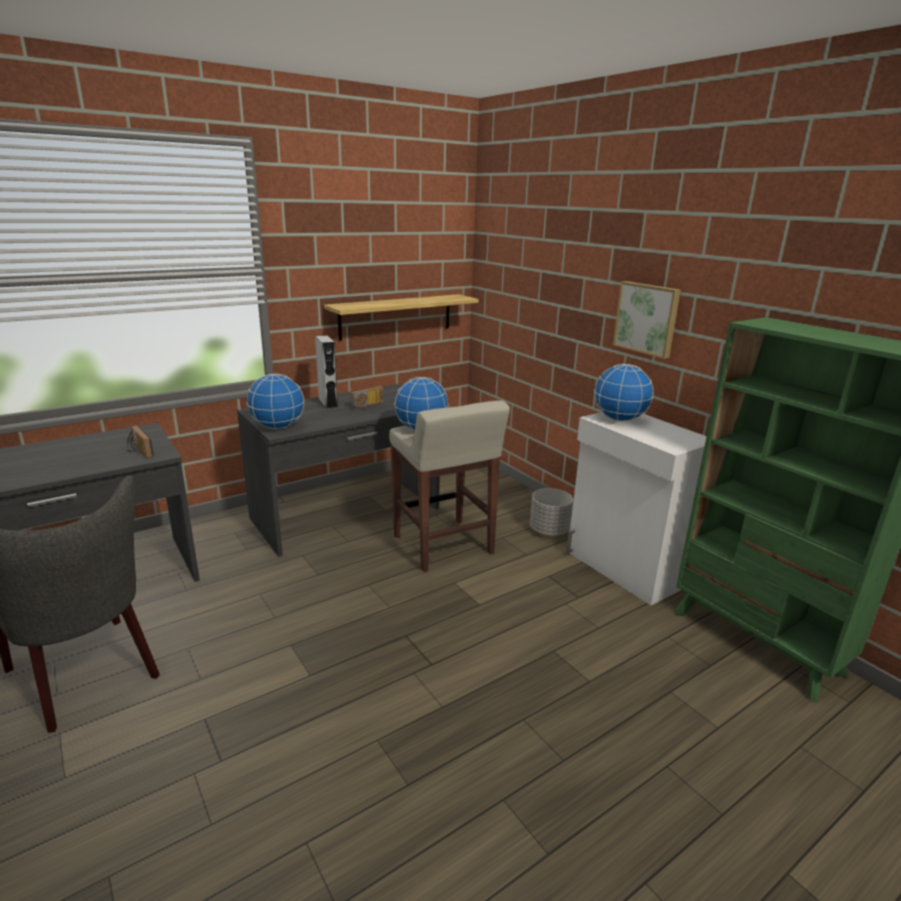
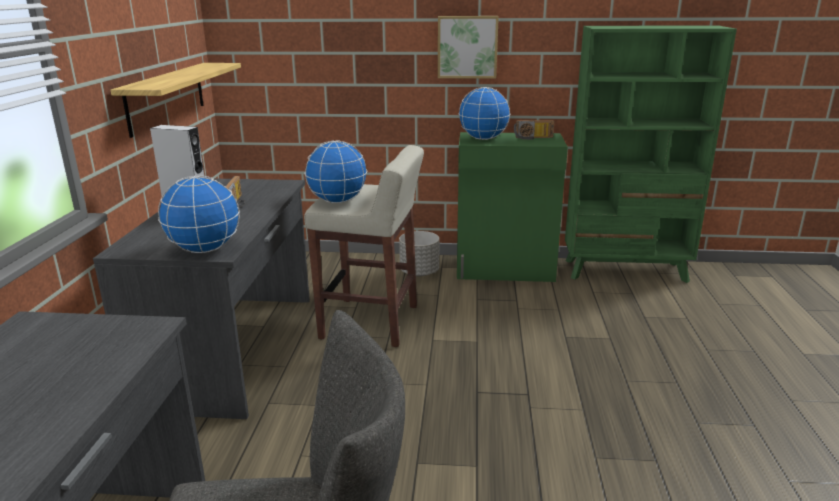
camera: 50 degrees left, 0 degrees up
radio [127,425,154,458] -> radio moved to [514,120,554,140]
white cabinet [566,412,707,605] -> green cabinet [457,132,568,282]

